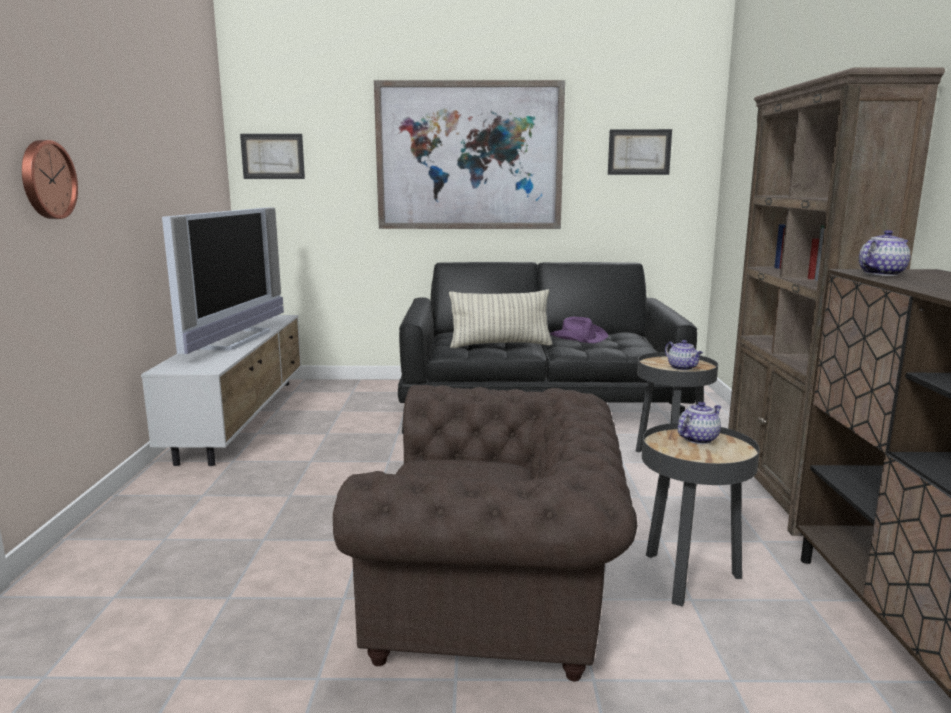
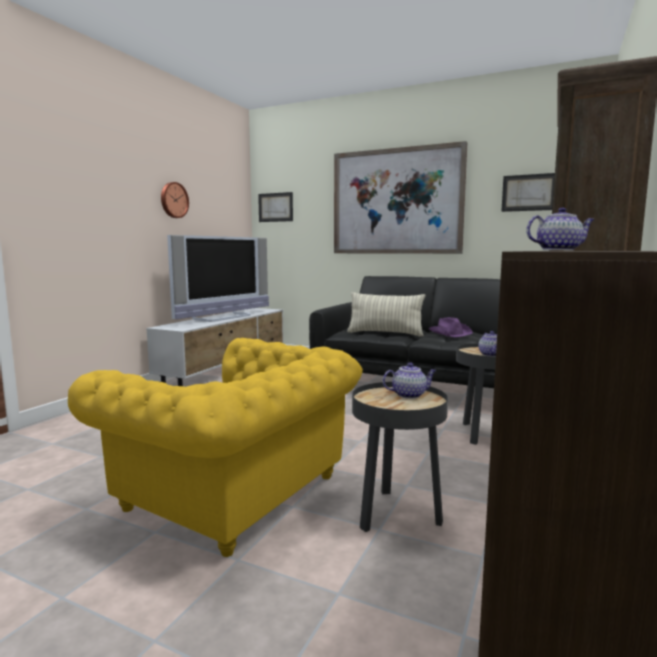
camera: 25 degrees right, 5 degrees down
wall clock [22,140,78,219] -> wall clock moved to [161,182,189,218]
brown armchair [333,385,637,682] -> yellow armchair [68,338,363,557]

